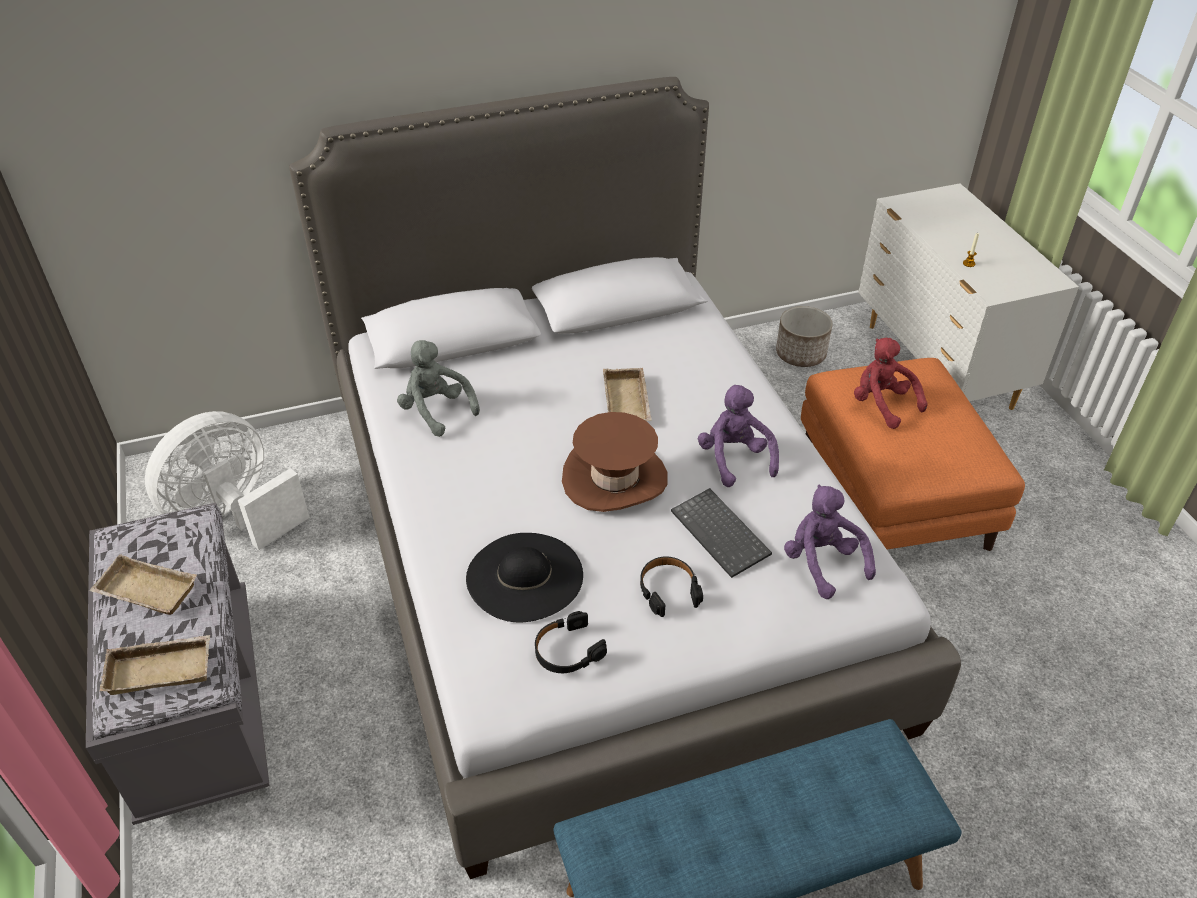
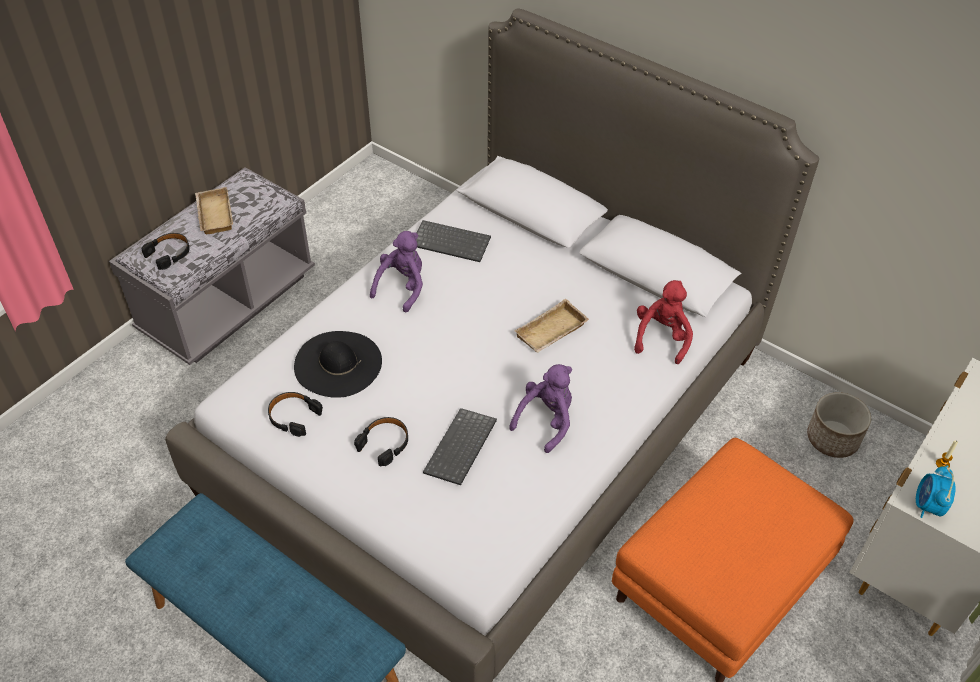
camera: 55 degrees right, 5 degrees up
beige tray [100,635,210,695] -> black headphones [142,233,190,270]
white fan [145,411,310,550] -> none
grey plush toy [397,340,480,437] -> keyboard [416,220,491,262]
brown hat [562,412,668,512] -> none
purple plush toy [784,485,876,599] -> purple plush toy moved to [370,231,423,313]
red plush toy [854,338,928,429] -> red plush toy moved to [634,280,693,364]
none -> alarm clock [916,465,956,518]

